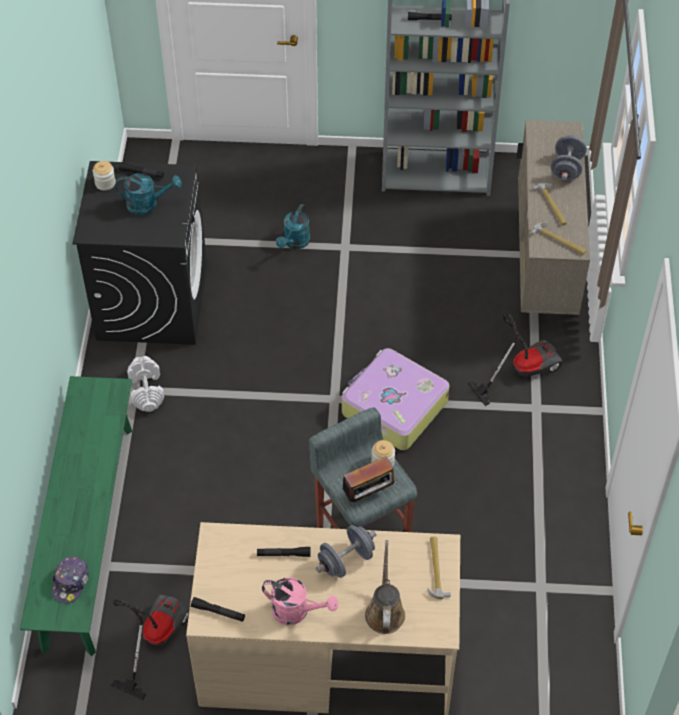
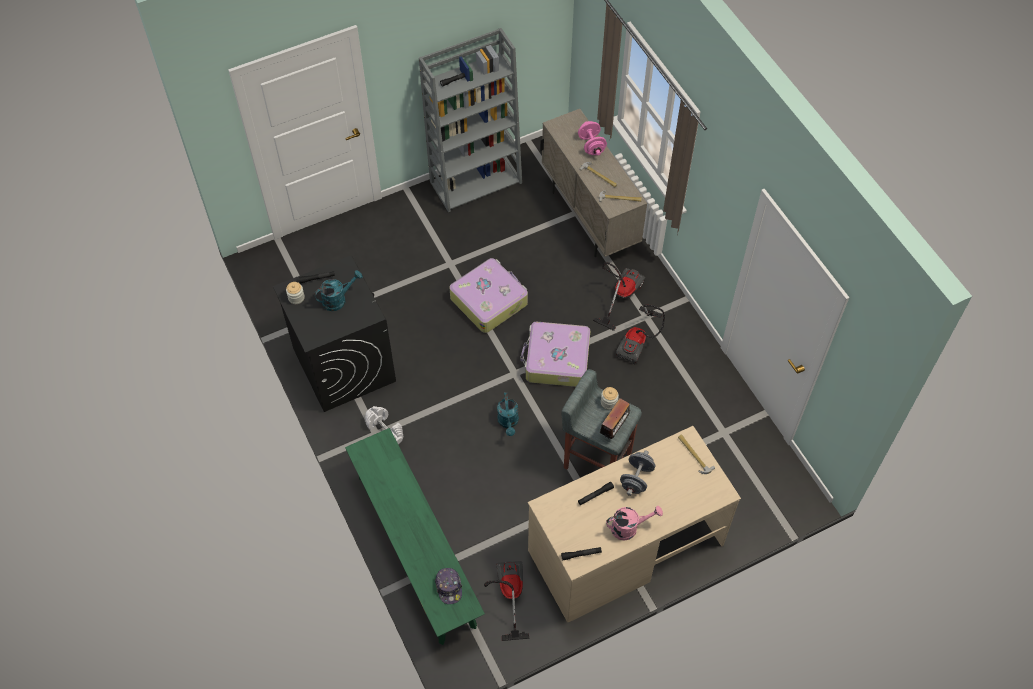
camera: 30 degrees left, 5 degrees up
turquoise watering can [276,204,310,249] -> turquoise watering can moved to [497,392,519,436]
brown watering can [365,540,405,634] -> none
grey dumbbell [551,135,587,181] -> pink dumbbell [578,121,607,155]
none -> suitcase [449,258,528,333]
none -> vacuum cleaner [616,305,665,364]

